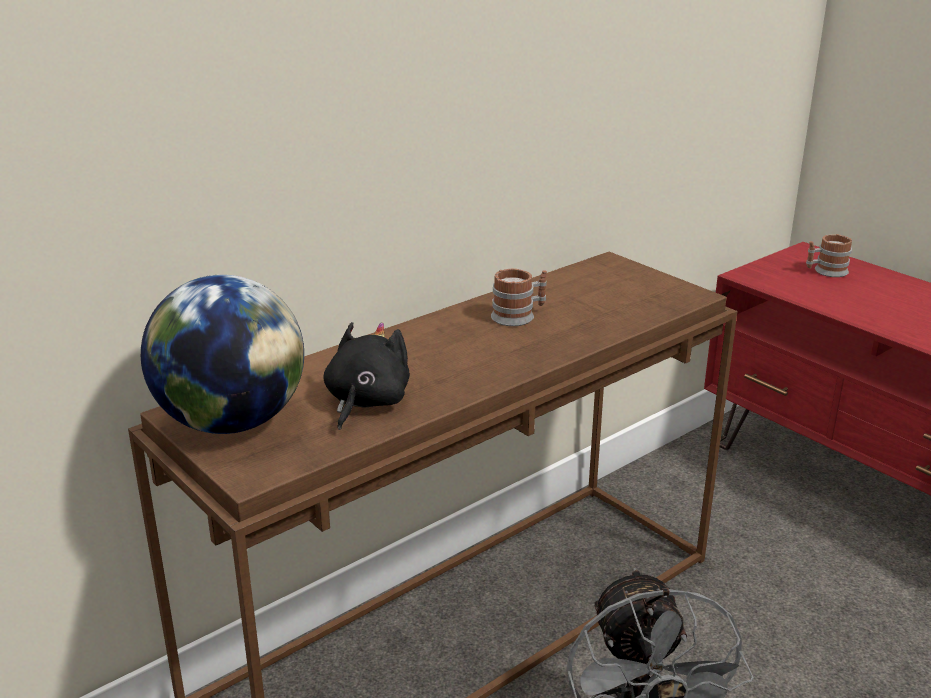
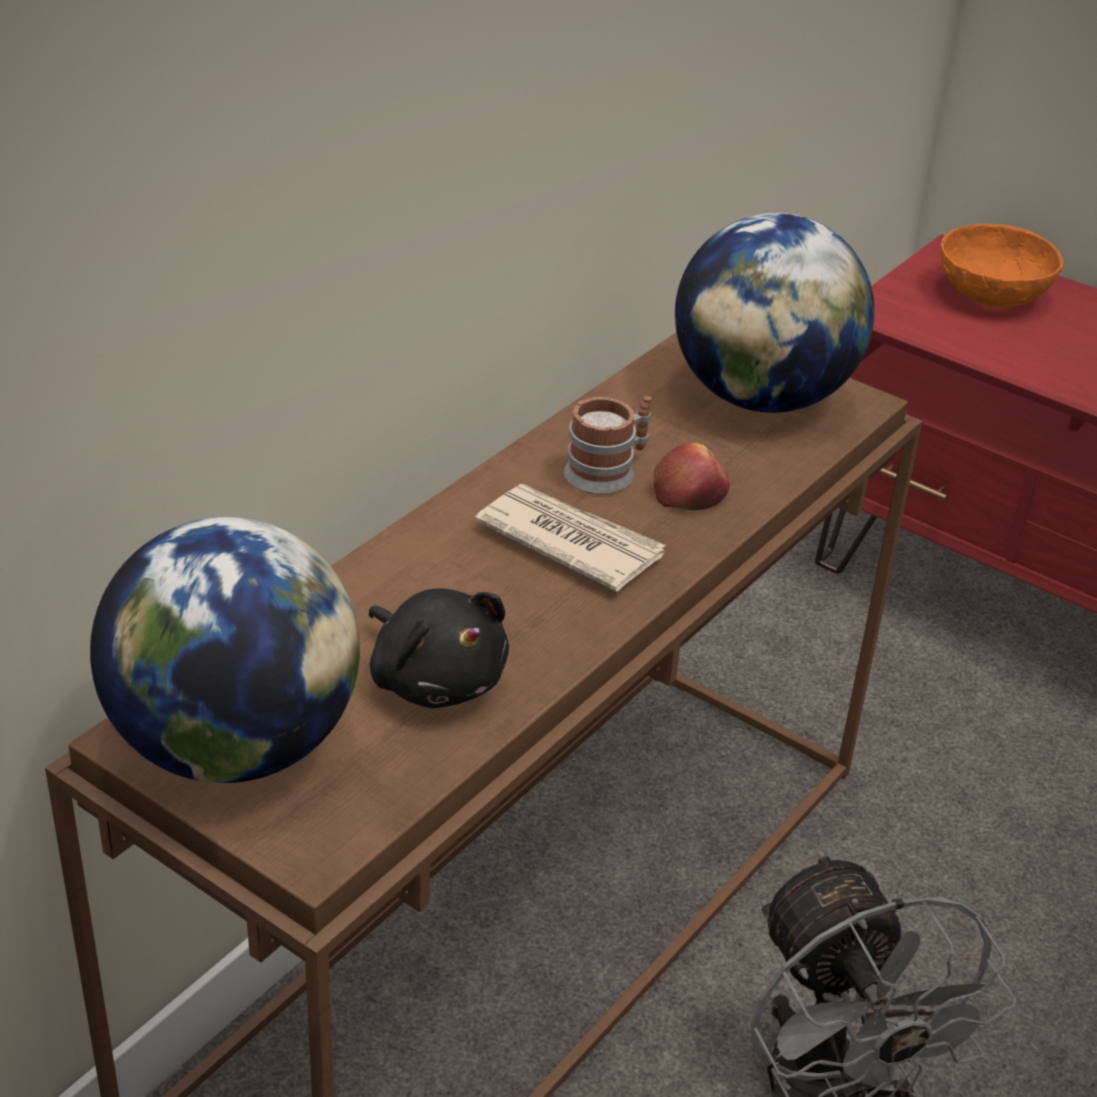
camera: 15 degrees left, 10 degrees up
black plush toy [323,322,410,430] -> black plush toy turned 135 degrees clockwise [369,588,509,708]
mug [806,234,852,277] -> orange bowl [940,224,1063,307]
none -> newspaper [475,484,666,592]
none -> apple [654,443,729,510]
none -> globe [675,213,874,413]

